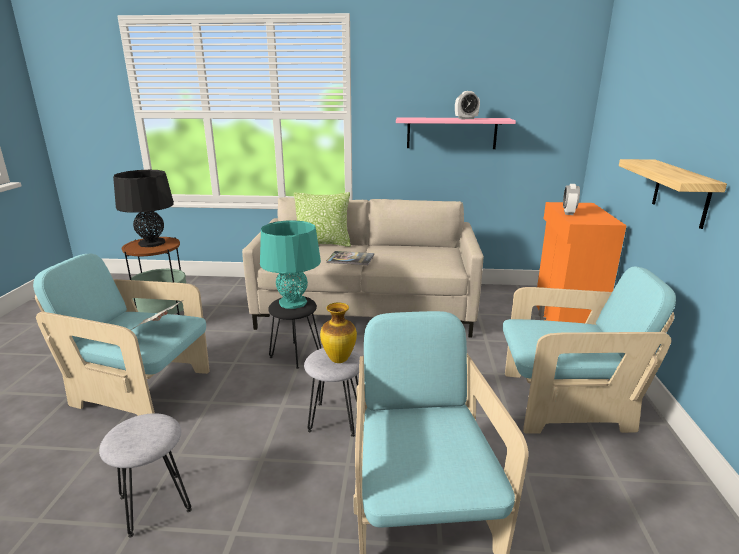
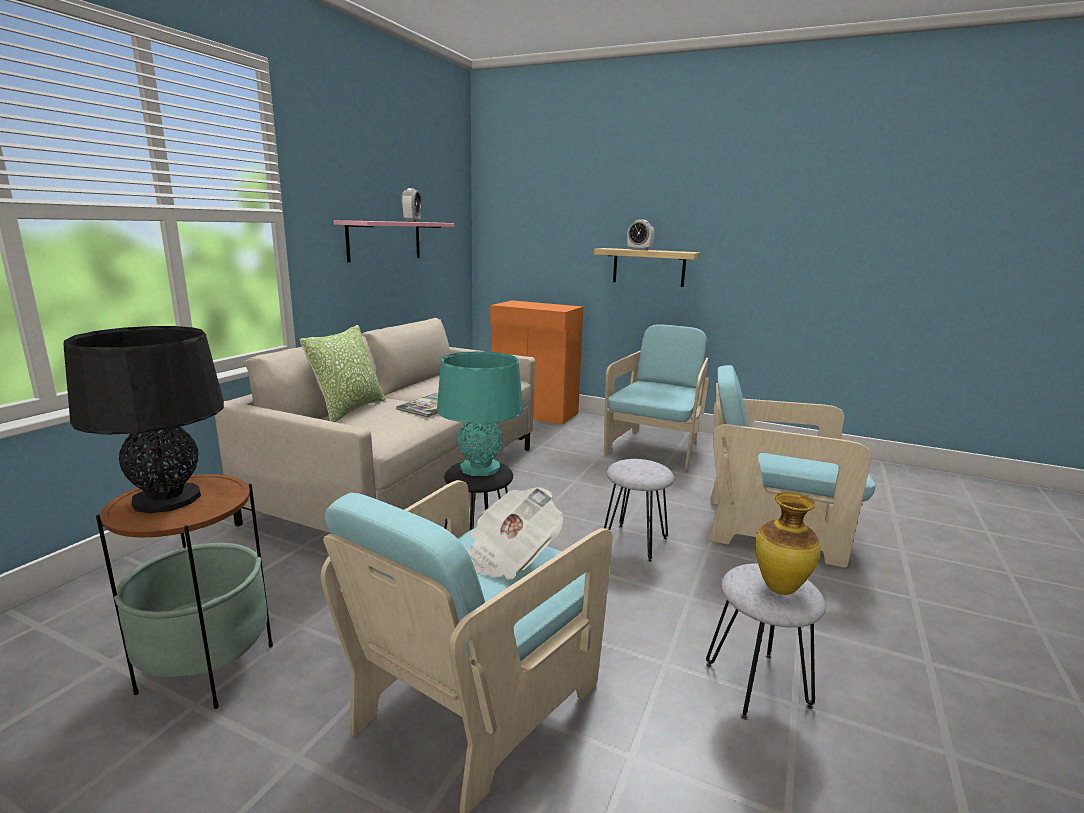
camera: 70 degrees left, 5 degrees down
vase [320,303,357,363] -> vase moved to [755,493,821,595]
alarm clock [563,184,580,215] -> alarm clock moved to [627,219,655,250]

